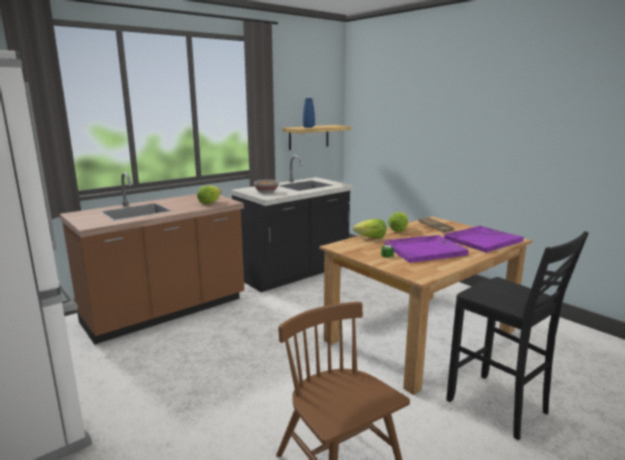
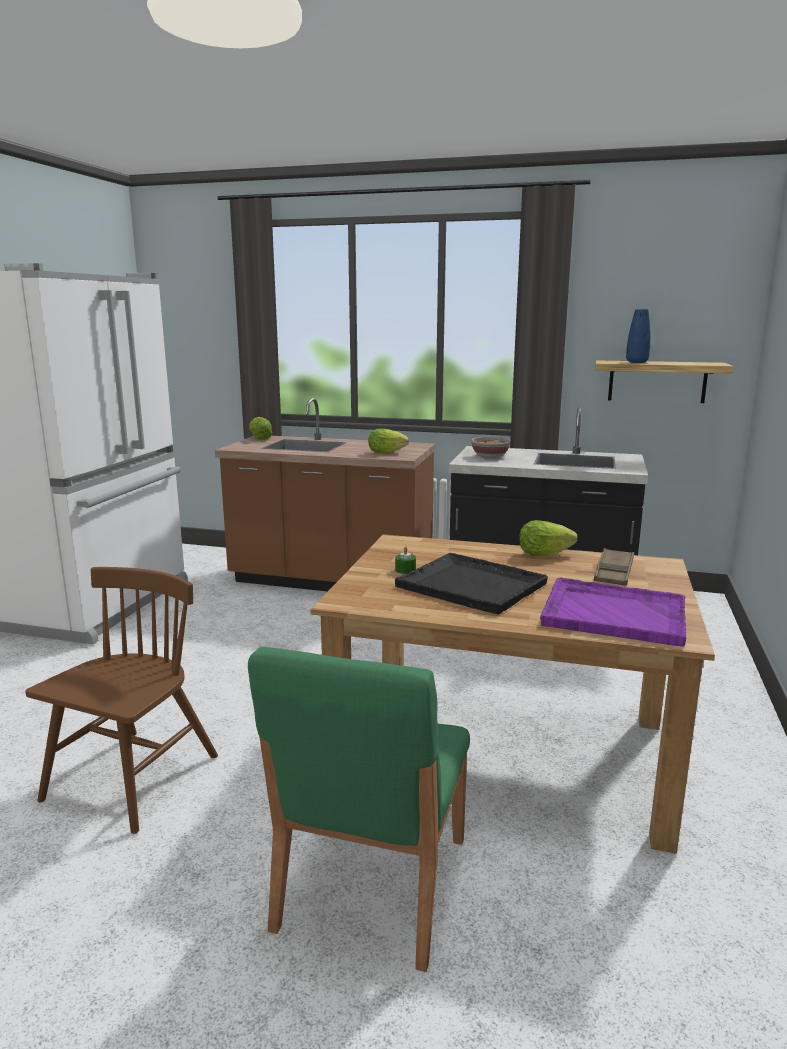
camera: 55 degrees right, 0 degrees up
lettuce [353,219,386,239] -> lettuce moved to [250,417,272,440]
purple tray [384,235,469,263] -> black tray [395,553,548,614]
black stool [446,231,589,440] -> green chair [248,647,470,972]

